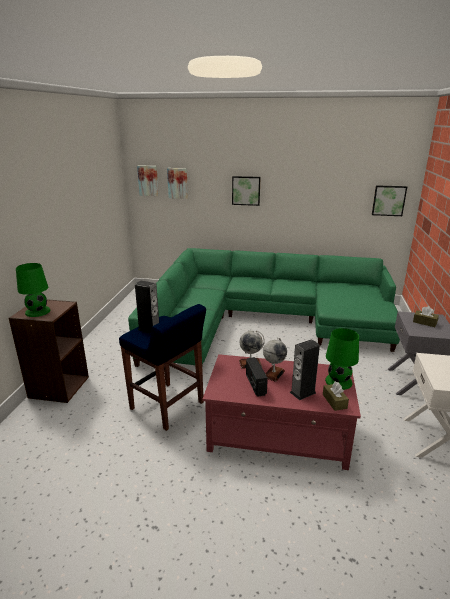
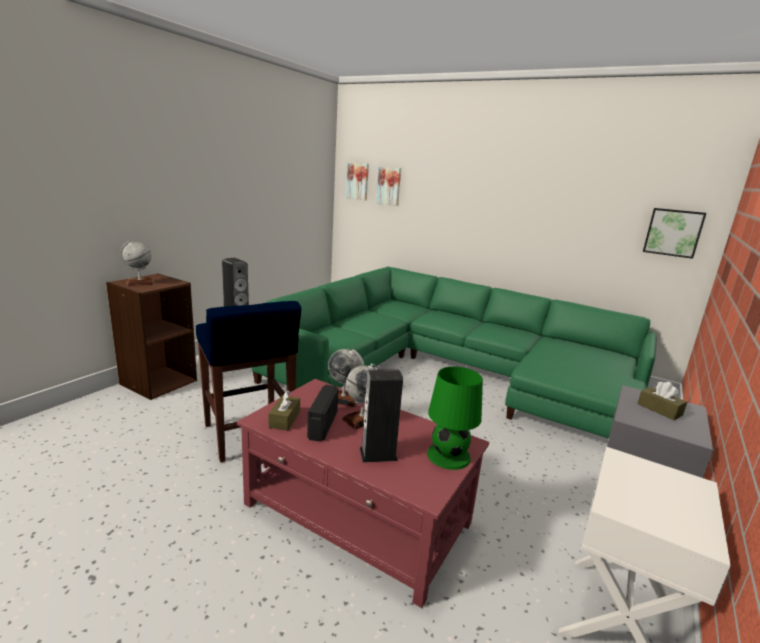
camera: 20 degrees right, 5 degrees down
green table lamp [16,263,50,317] -> globe [120,241,154,286]
picture [232,176,261,206] -> none
brown tissue box [323,381,349,411] -> brown tissue box moved to [268,391,300,431]

